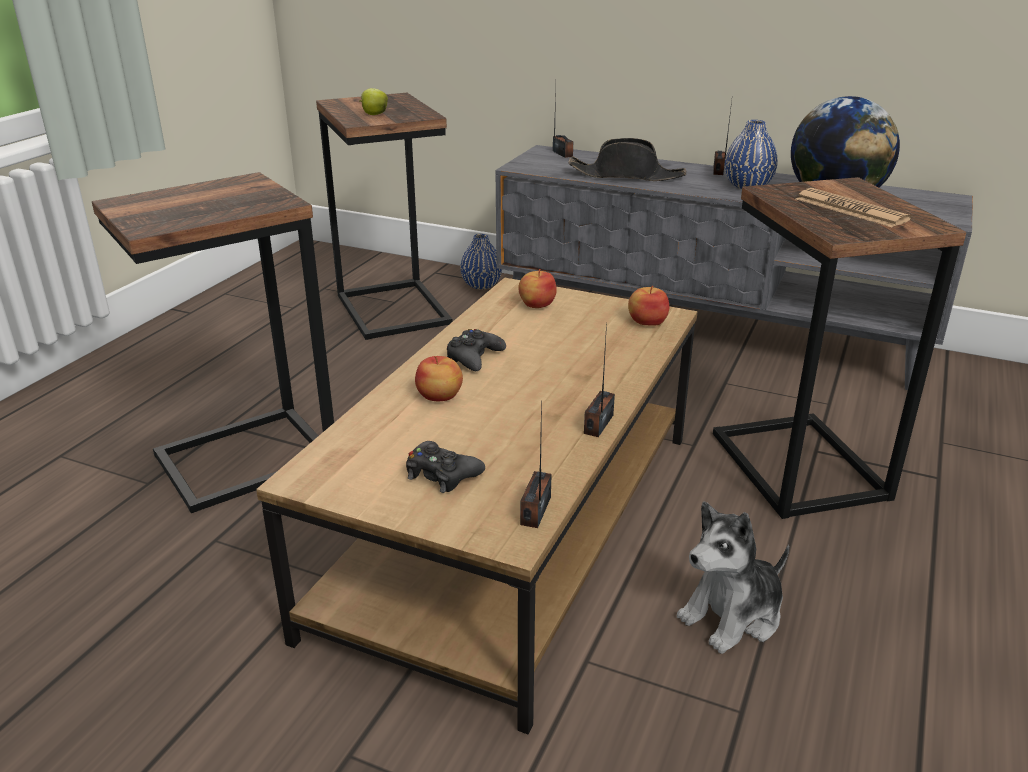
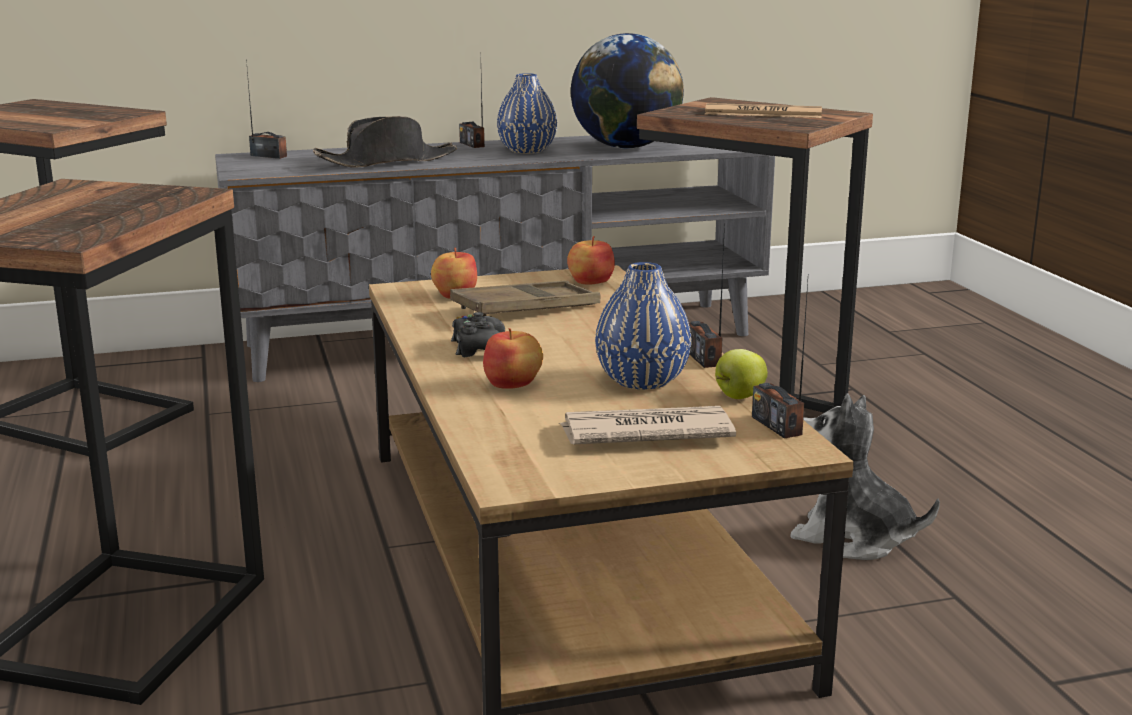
camera: 40 degrees left, 10 degrees down
apple [359,88,388,115] -> apple moved to [715,349,768,399]
black game controller [406,441,485,493] -> newspaper [559,406,736,444]
blue vase [460,234,502,289] -> blue vase moved to [595,262,691,390]
plush toy [676,501,789,654] -> plush toy turned 105 degrees clockwise [790,394,940,560]
none -> brown tray [450,281,600,316]

